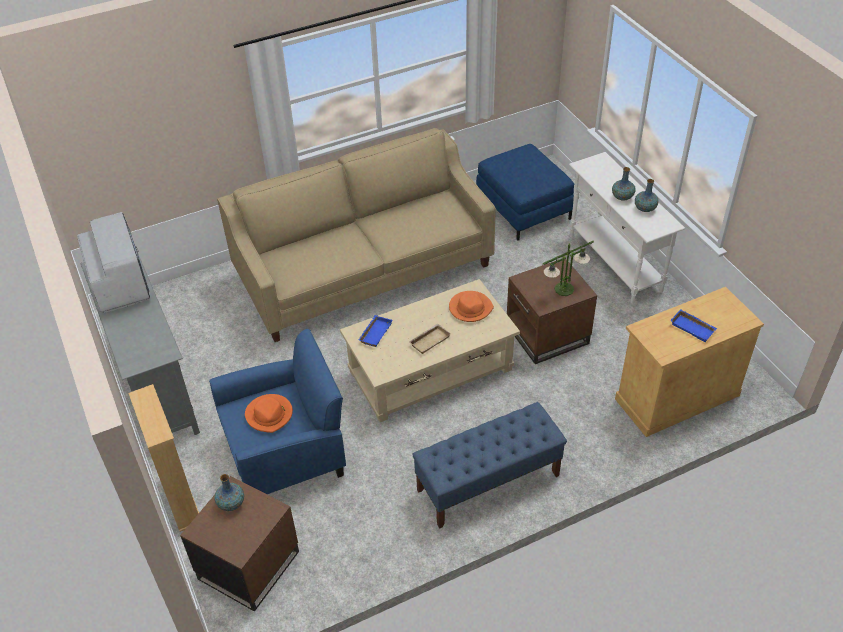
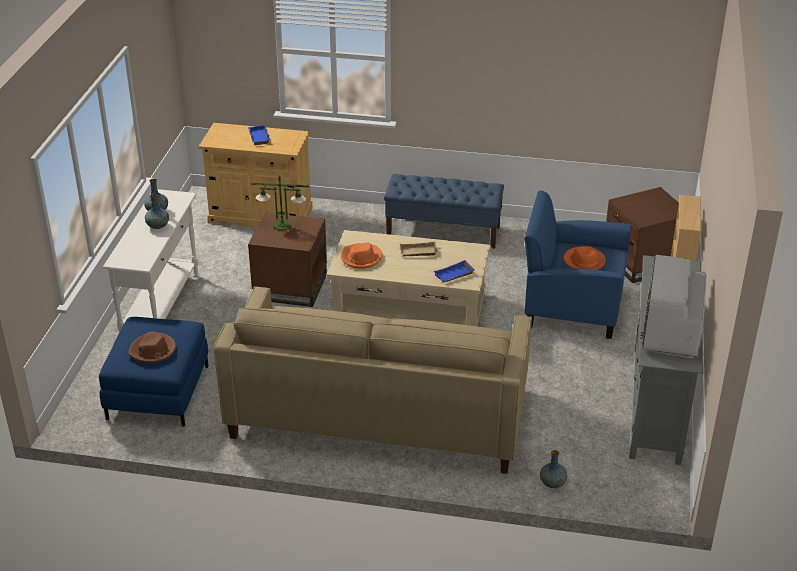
camera: 145 degrees left, 10 degrees down
vase [214,474,244,511] -> vase moved to [540,450,567,488]
none -> brown hat [128,332,176,363]

